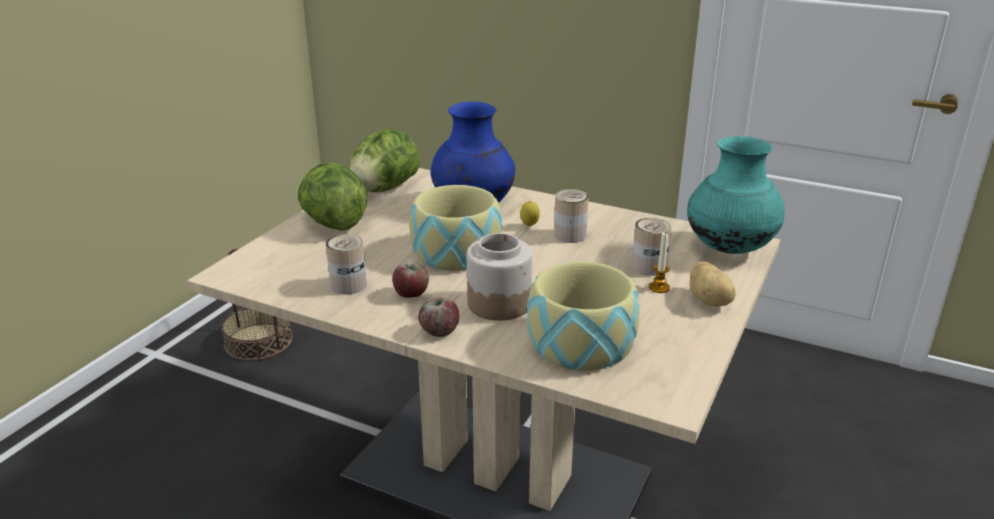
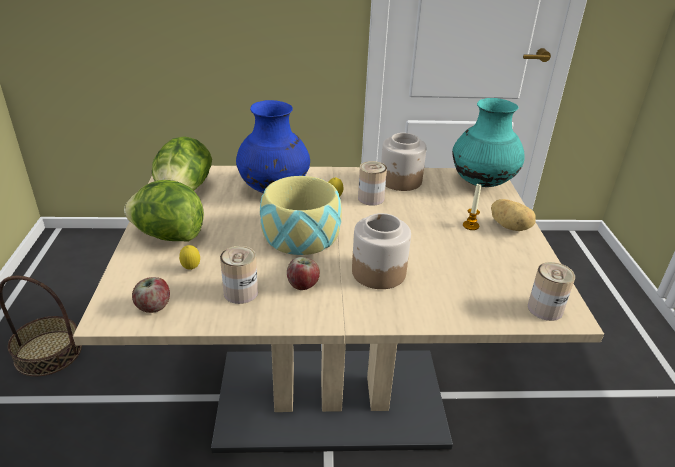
camera: 30 degrees left, 5 degrees up
apple [418,298,459,337] -> apple moved to [132,277,170,313]
bowl [527,261,640,371] -> none
can [632,218,672,276] -> can moved to [528,262,575,321]
none -> lemon [179,245,200,270]
none -> jar [381,133,427,191]

